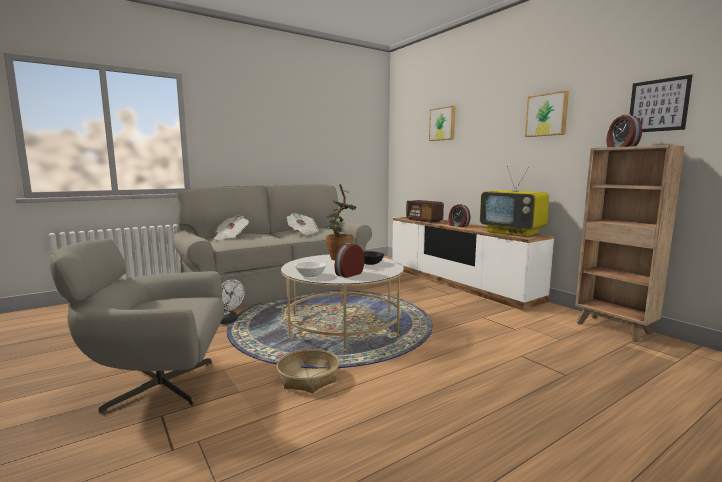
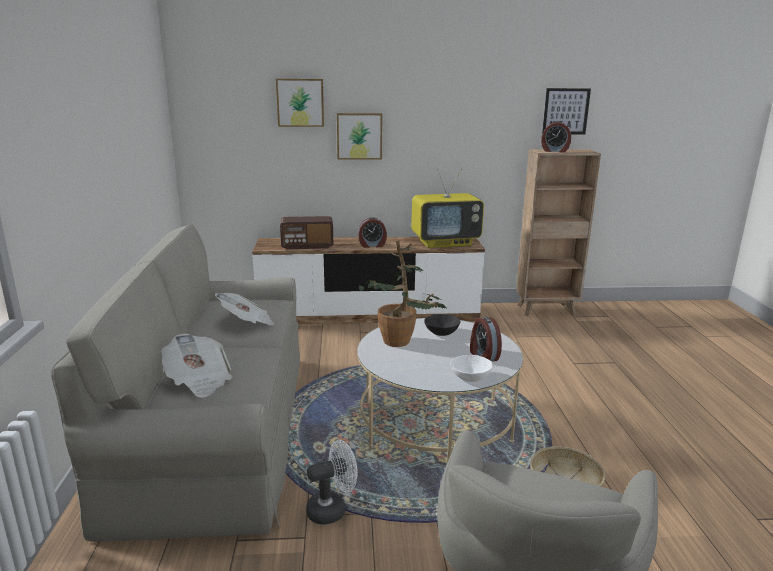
camera: 60 degrees left, 10 degrees up
picture [525,90,569,137] -> picture moved to [337,113,382,160]

